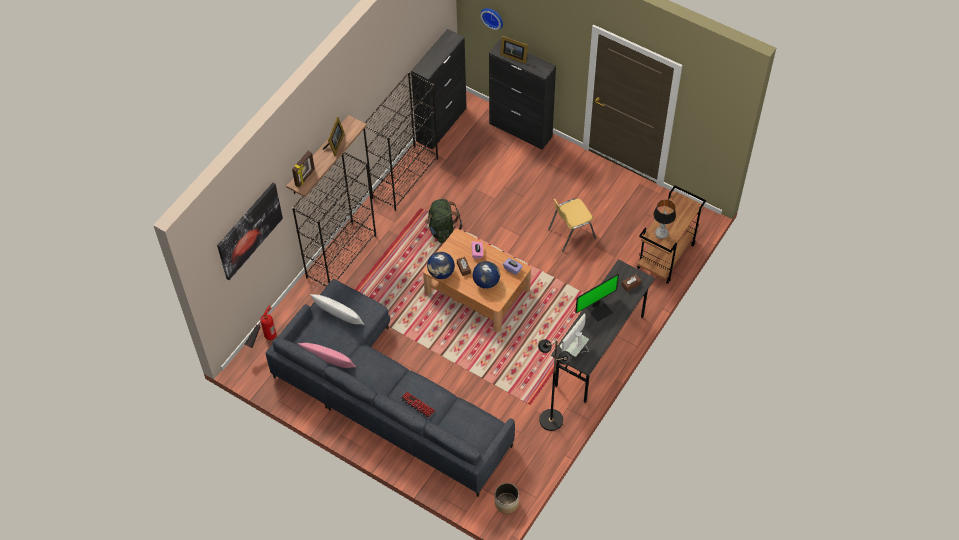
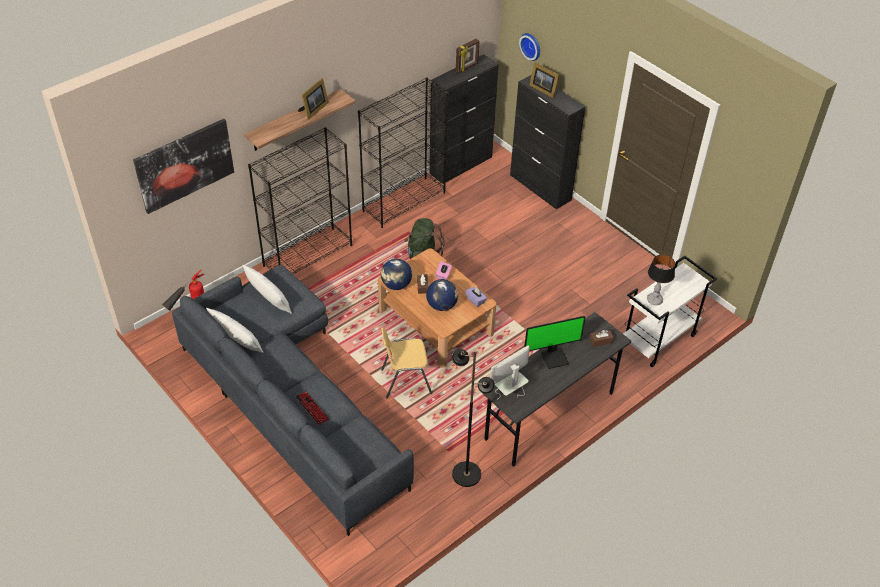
camera: 15 degrees right, 10 degrees down
picture frame [292,151,315,187] -> picture frame moved to [456,39,479,73]
pink pillow [298,343,356,368] -> white pillow [206,308,263,353]
planter [495,483,519,514] -> none
yellow chair [548,199,596,252] -> yellow chair moved to [381,327,432,399]
brown cart [637,185,706,284] -> white cart [623,256,717,367]

